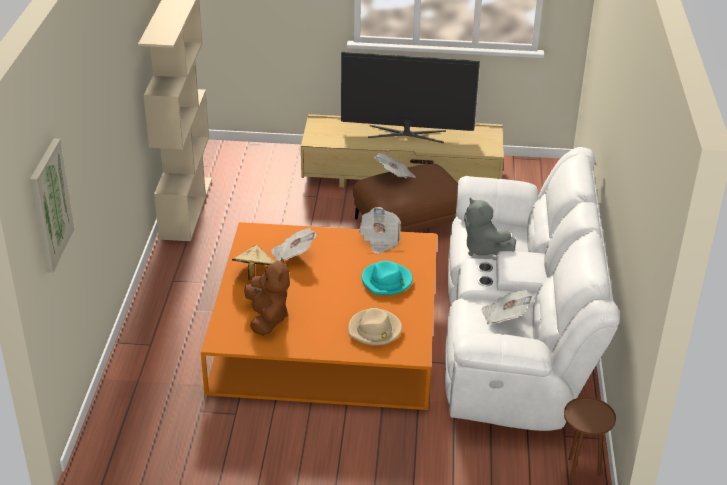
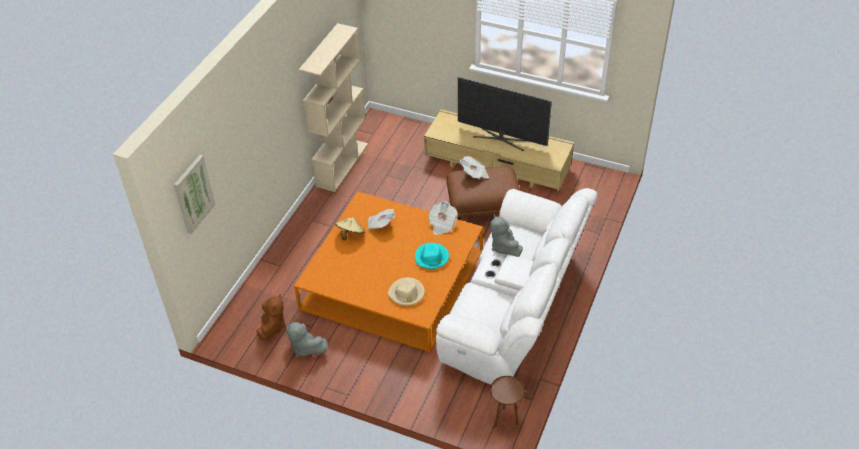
camera: 20 degrees right, 10 degrees up
brown plush toy [244,258,290,336] -> brown plush toy moved to [256,294,286,340]
newspaper [481,290,533,324] -> none
none -> grey plush toy [286,322,327,357]

